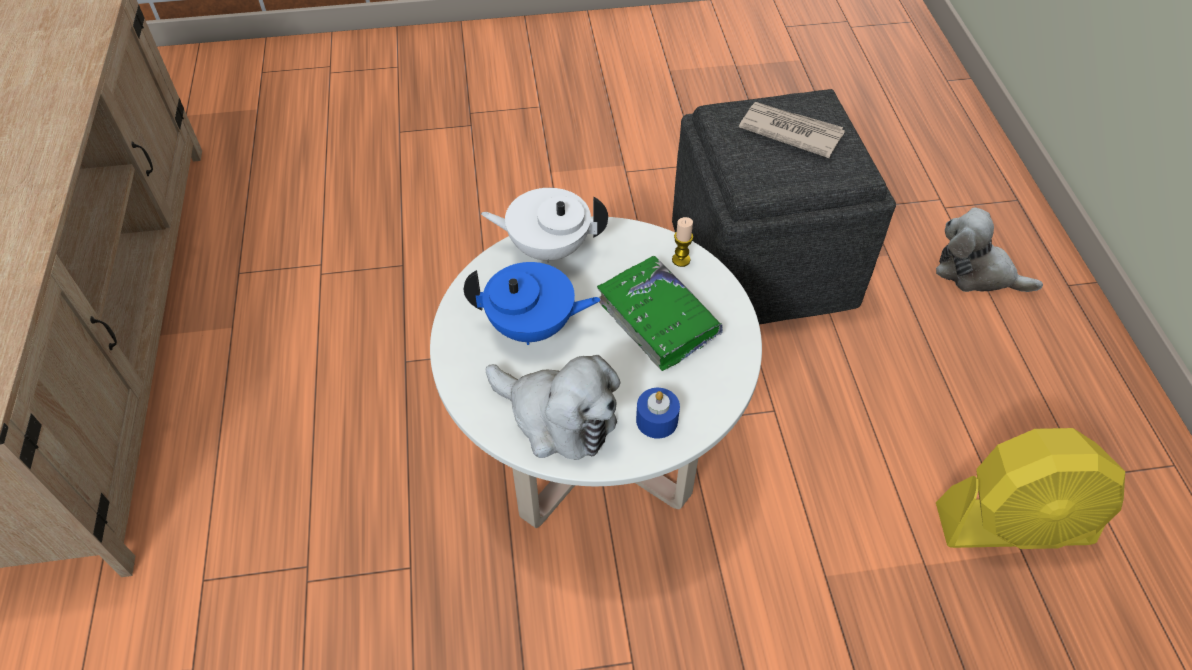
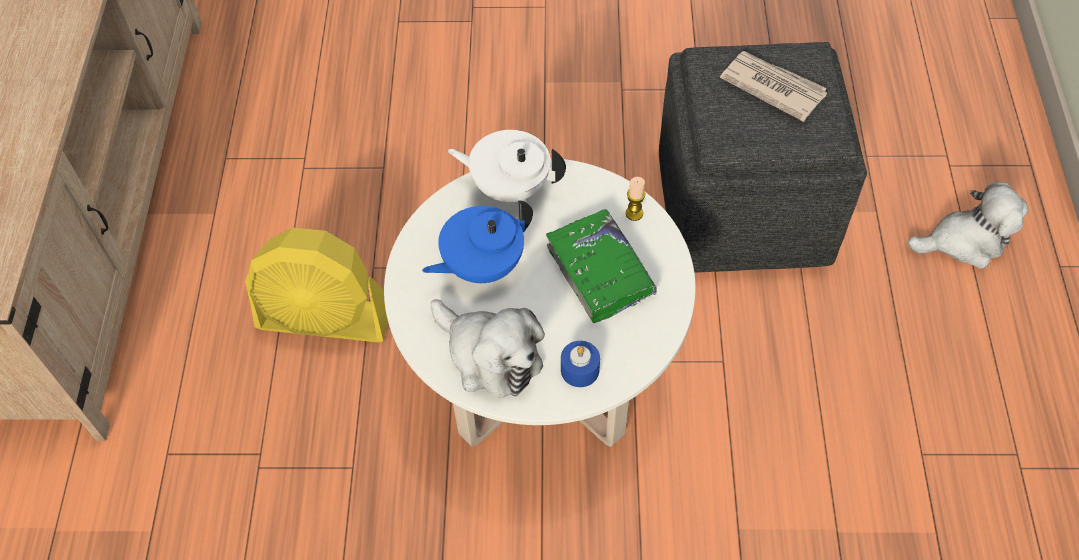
camera: 10 degrees right, 5 degrees up
blue teapot [464,262,601,345] -> blue teapot turned 135 degrees clockwise [422,201,533,283]
plush toy [936,207,1043,292] -> plush toy turned 135 degrees clockwise [907,182,1029,269]
yellow fan [936,428,1125,549] -> yellow fan moved to [245,227,388,342]

